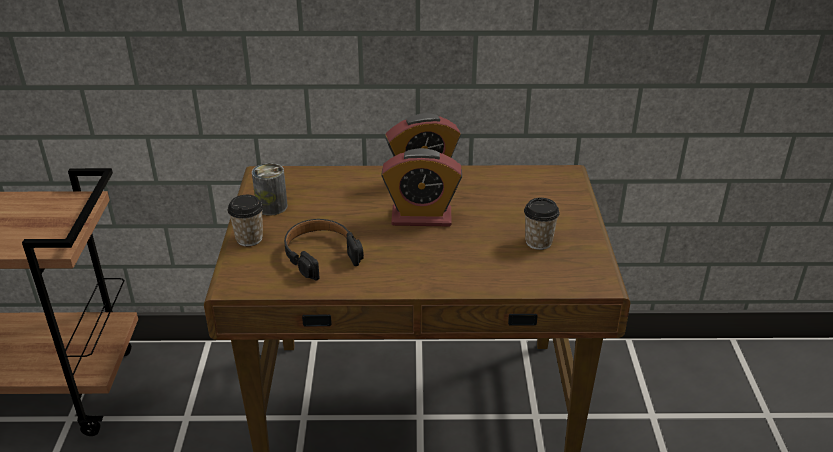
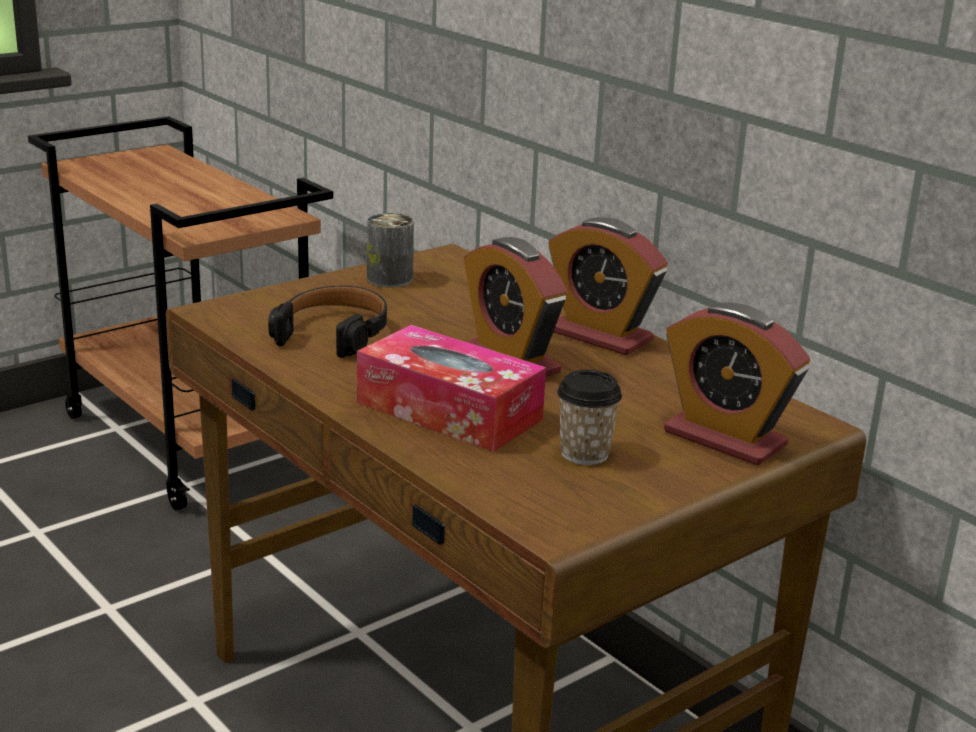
camera: 50 degrees right, 10 degrees down
cup [228,195,263,246] -> none
none -> tissue box [357,325,546,452]
none -> alarm clock [664,302,810,465]

